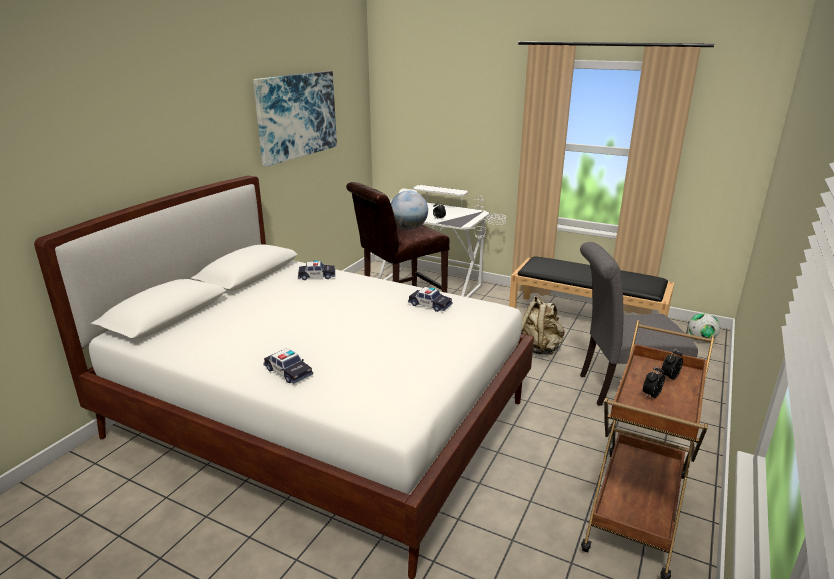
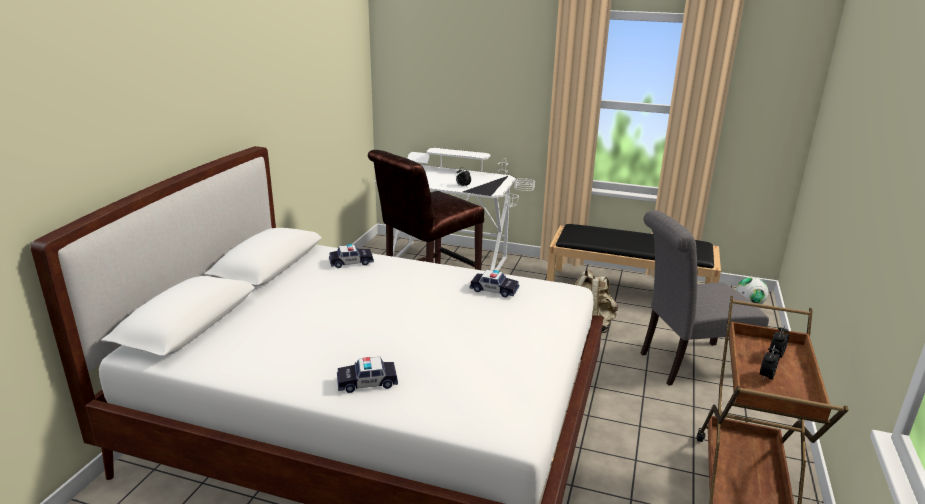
camera: 10 degrees left, 0 degrees up
picture [253,71,337,167] -> none
toy car [263,348,313,384] -> toy car turned 135 degrees clockwise [337,357,398,393]
globe [391,191,428,230] -> none

